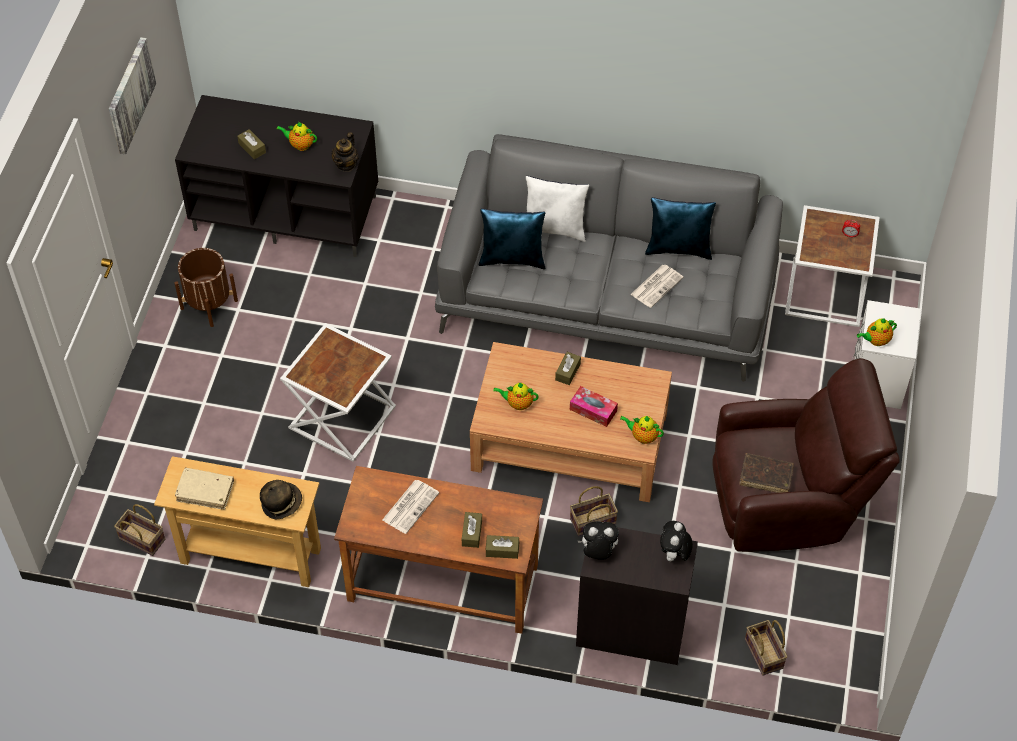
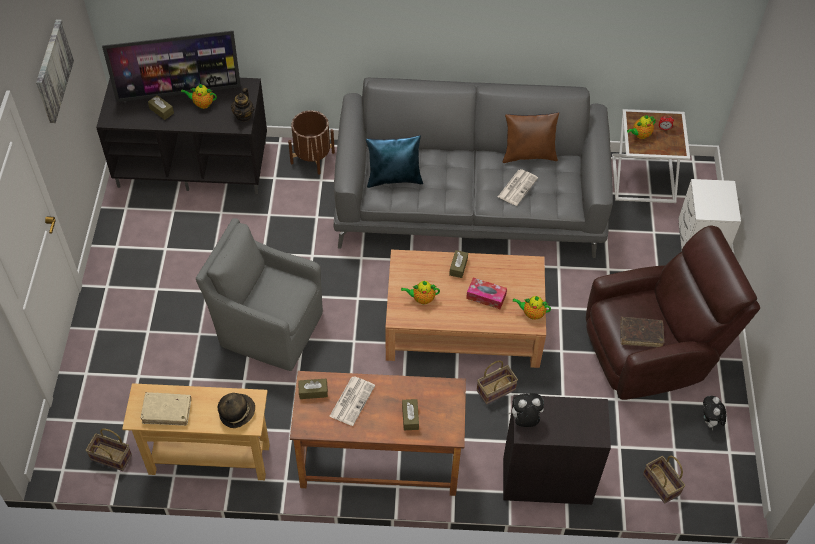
camera: 10 degrees left, 0 degrees up
brown planter [175,248,238,327] -> brown planter moved to [288,110,335,175]
white side table [280,323,396,462] -> grey armchair [196,218,323,371]
brown tissue box [485,535,519,559] -> brown tissue box moved to [298,379,328,399]
white pillow [526,176,589,242] -> none
blue pillow [645,197,716,260] -> brown pillow [503,112,559,163]
plush toy [660,521,693,564] -> plush toy moved to [703,396,726,430]
teapot [857,318,897,346] -> teapot moved to [627,115,656,139]
none -> television [102,31,241,102]

